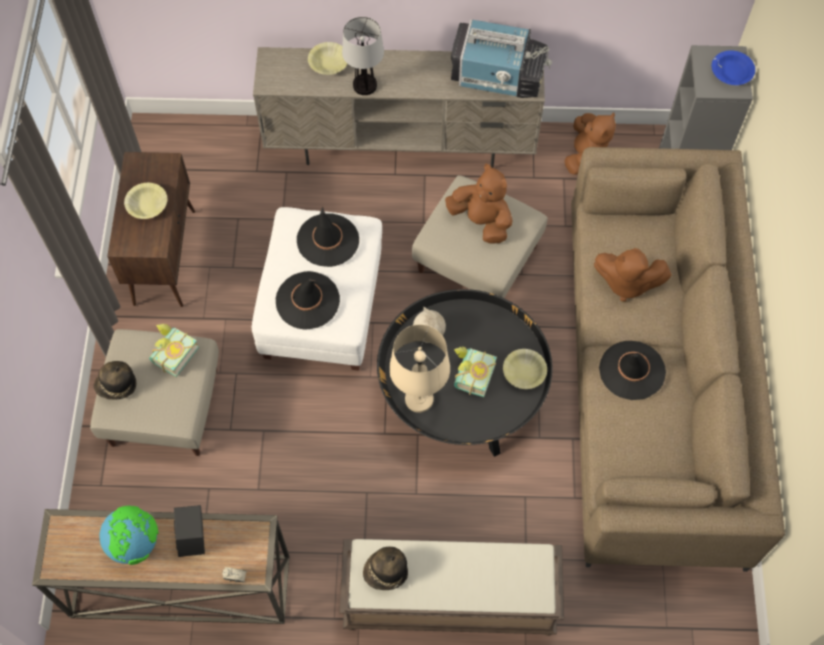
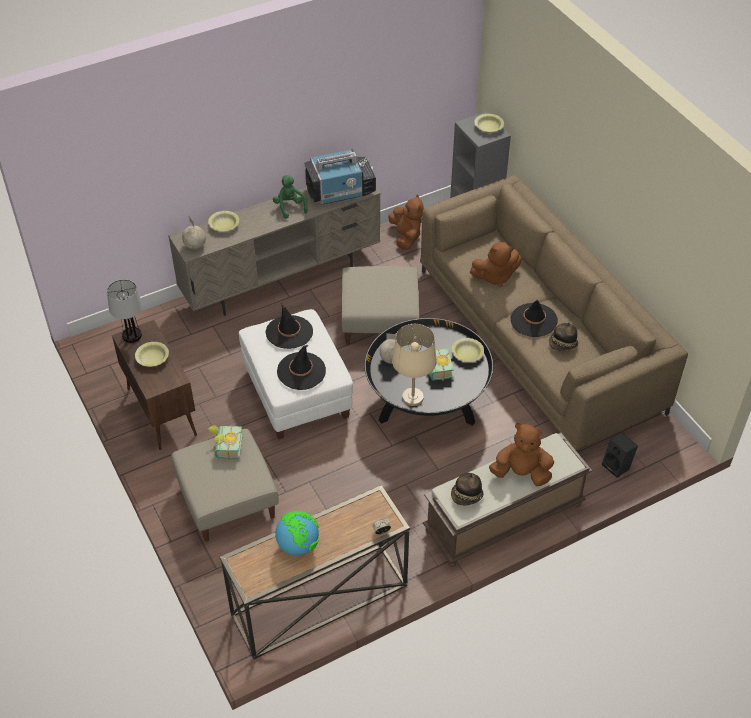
camera: 30 degrees left, 15 degrees down
hat [94,361,136,400] -> hat moved to [549,322,578,351]
black speaker [174,505,205,557] -> black speaker moved to [602,433,638,478]
table lamp [342,17,384,95] -> table lamp moved to [107,279,142,343]
brown plush toy [445,164,513,244] -> brown plush toy moved to [489,422,554,486]
blue bowl [712,50,755,85] -> yellow bowl [474,114,504,132]
none -> globe [182,216,206,249]
none -> green plush toy [273,175,308,219]

